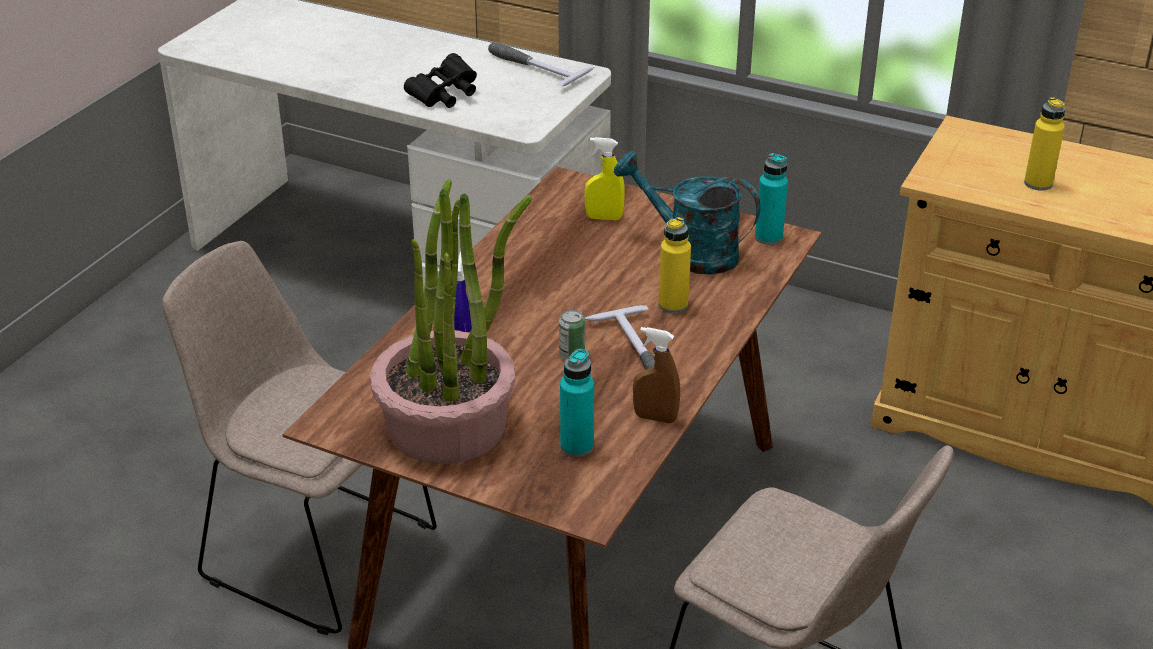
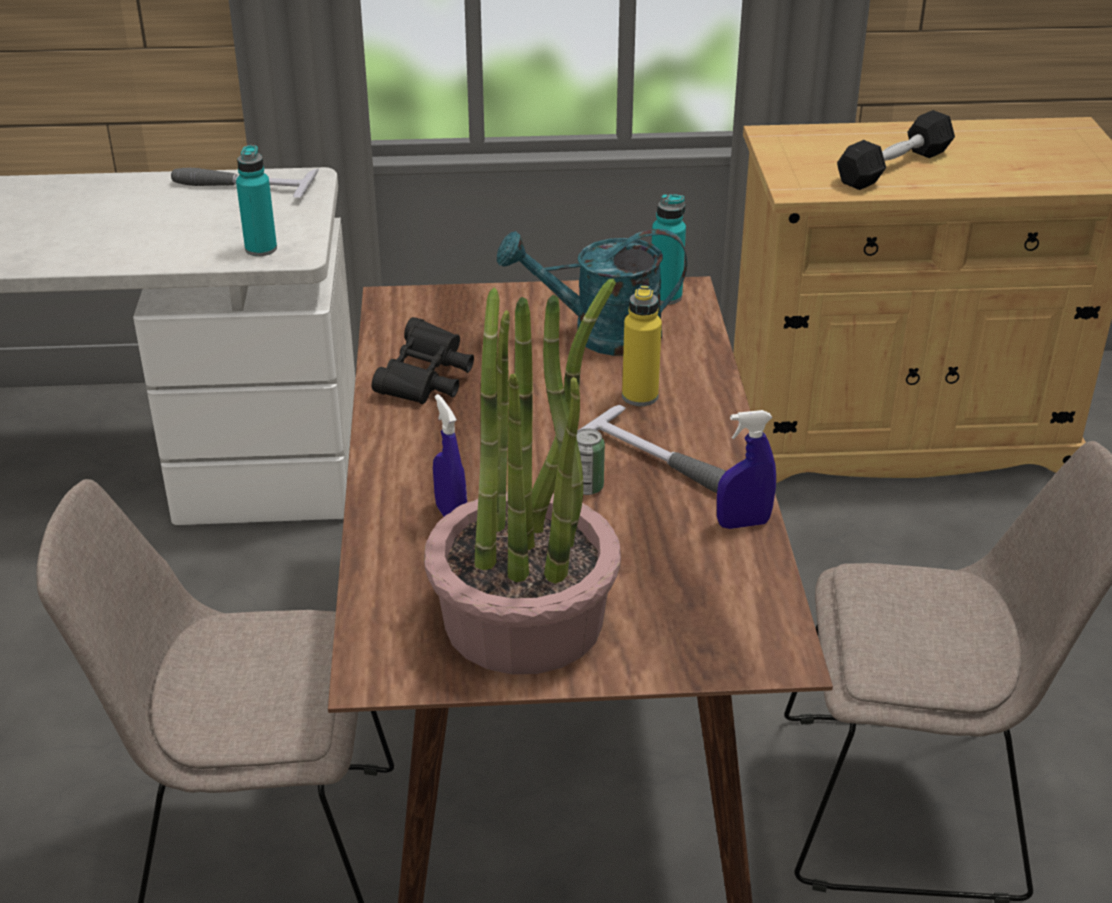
camera: 30 degrees left, 0 degrees up
black binoculars [404,53,477,108] -> black binoculars moved to [372,317,474,404]
turquoise bottle [560,349,594,457] -> turquoise bottle moved to [236,145,277,256]
yellow spray bottle [584,137,625,220] -> none
brown spray bottle [633,327,680,423] -> blue spray bottle [717,410,776,529]
yellow bottle [1024,97,1065,191] -> black dumbbell [837,110,955,190]

